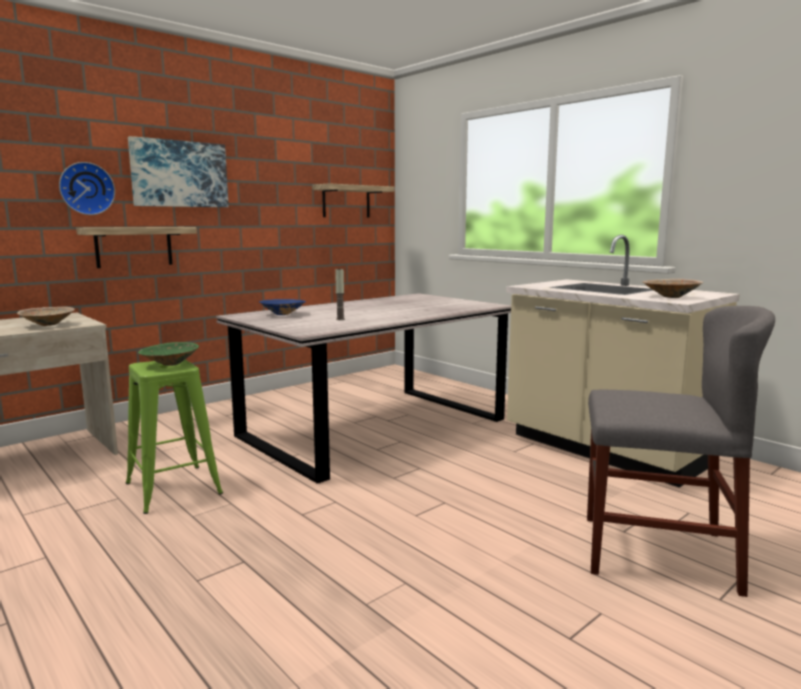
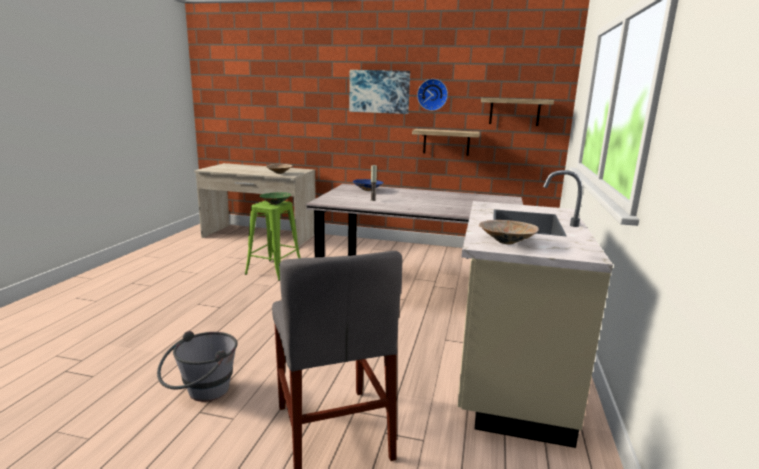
camera: 55 degrees right, 5 degrees up
wall clock [59,162,115,215] -> wall clock moved to [417,79,448,111]
shelf [76,227,197,268] -> shelf moved to [412,129,480,156]
none -> grey bucket [157,331,237,402]

